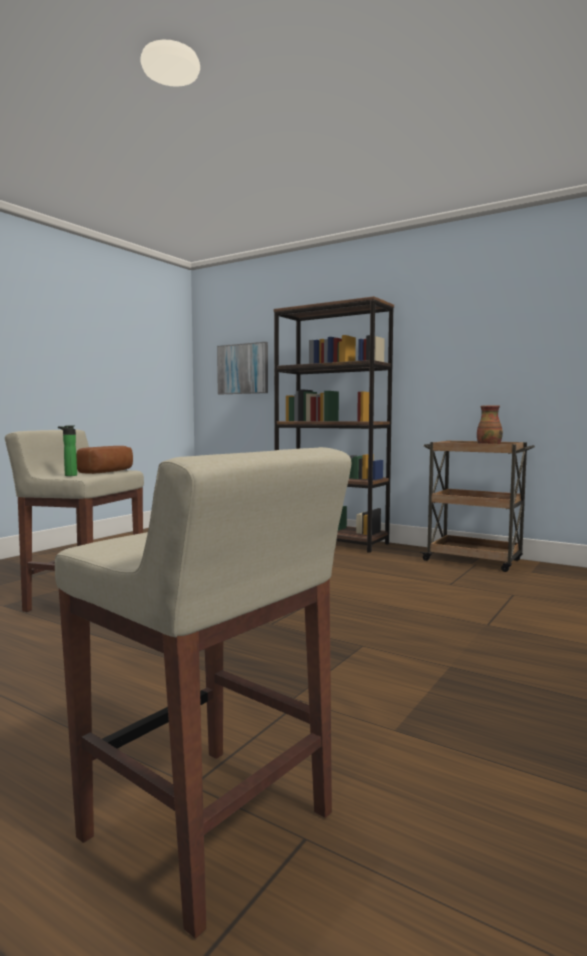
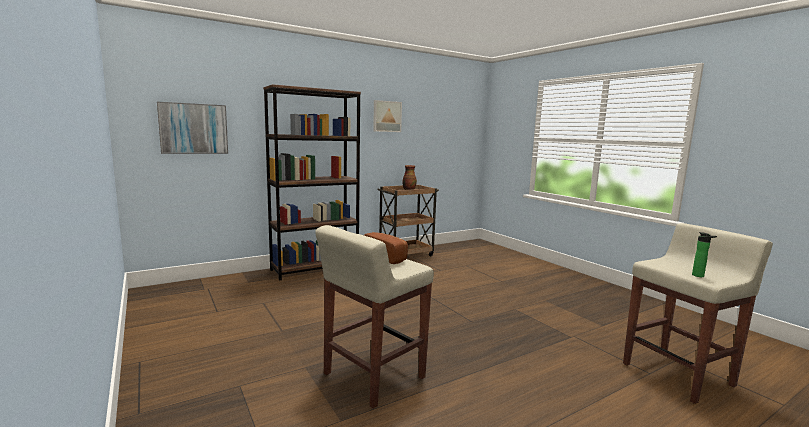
camera: 65 degrees left, 5 degrees up
bottle [58,425,77,476] -> bottle moved to [692,232,717,277]
none -> picture [373,100,402,132]

